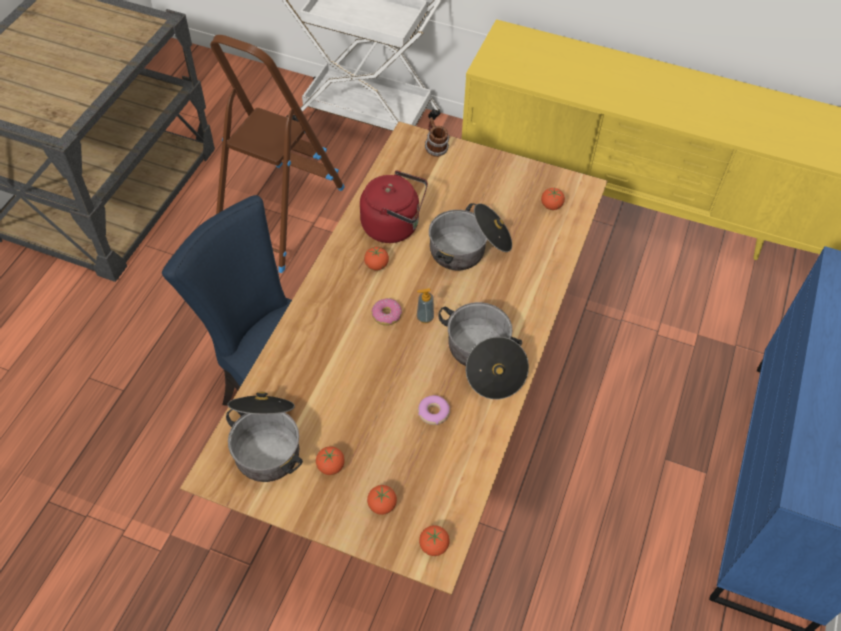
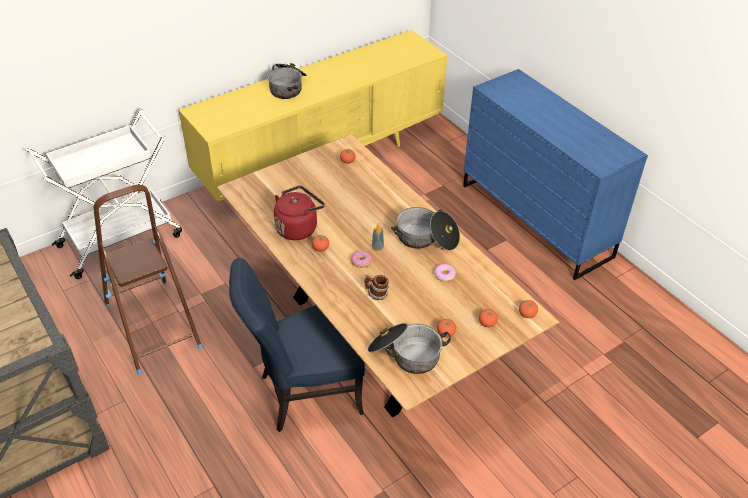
camera: 55 degrees left, 10 degrees down
mug [425,117,449,157] -> mug moved to [364,275,389,300]
cooking pot [429,203,512,270] -> cooking pot moved to [268,63,306,99]

